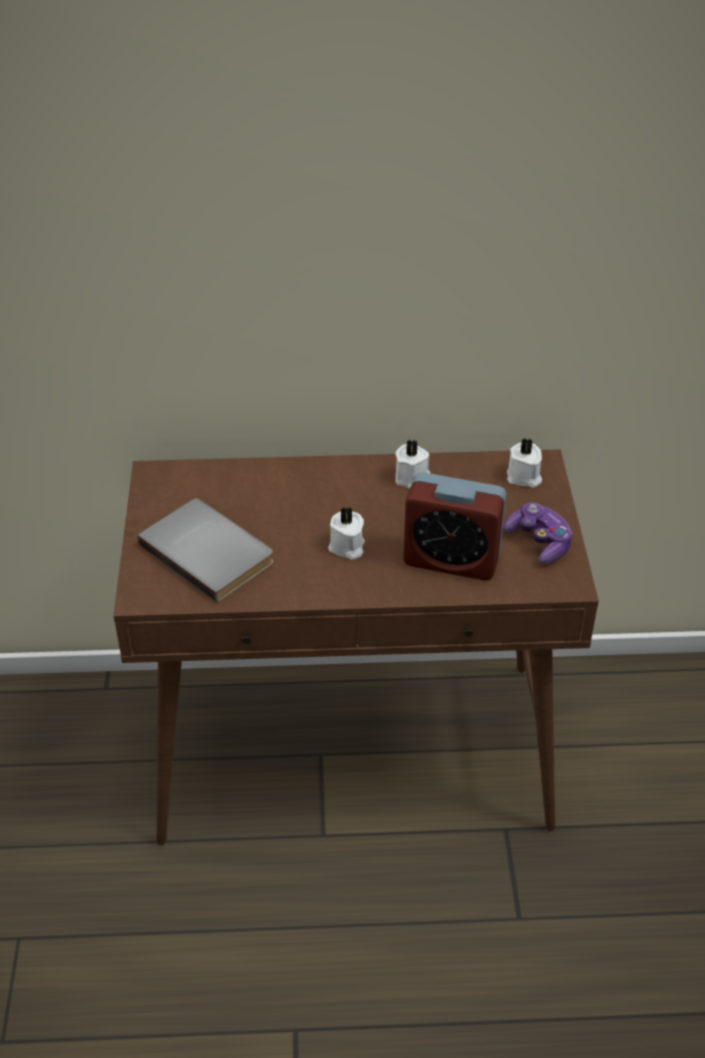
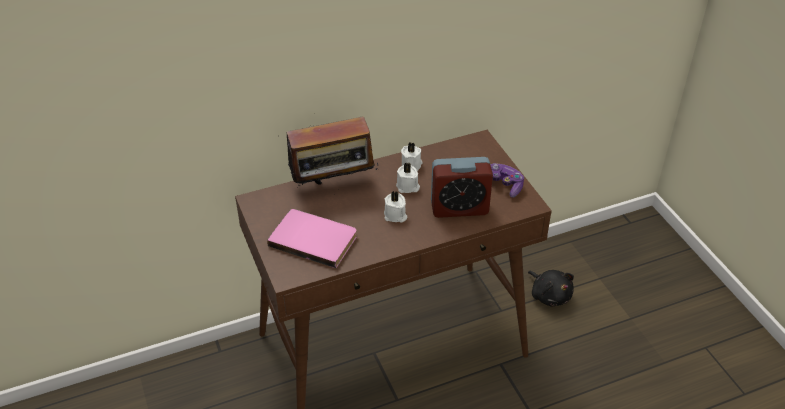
camera: 20 degrees left, 0 degrees up
grey book [137,498,274,603] -> pink book [267,209,357,268]
white candle [507,438,542,488] -> white candle moved to [396,163,420,193]
none -> radio [287,116,379,188]
none -> black plush toy [528,270,574,306]

